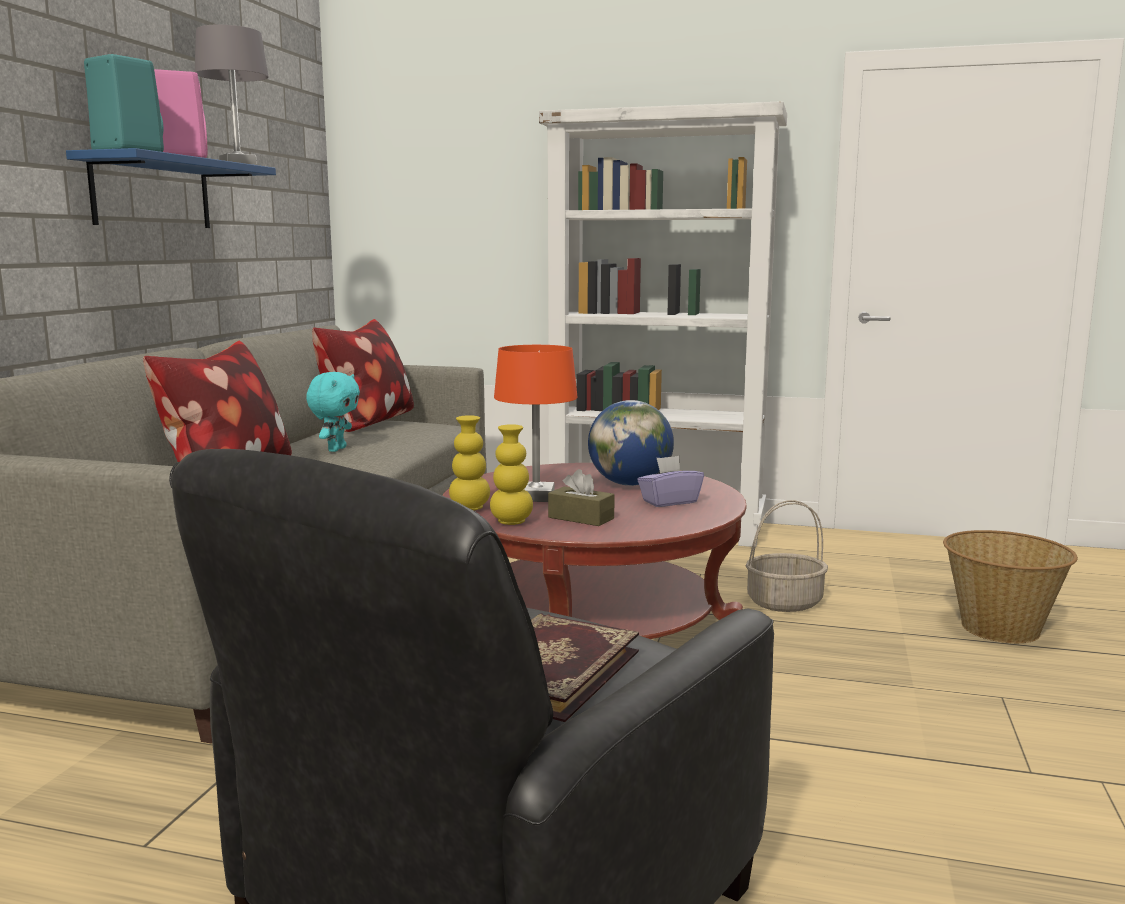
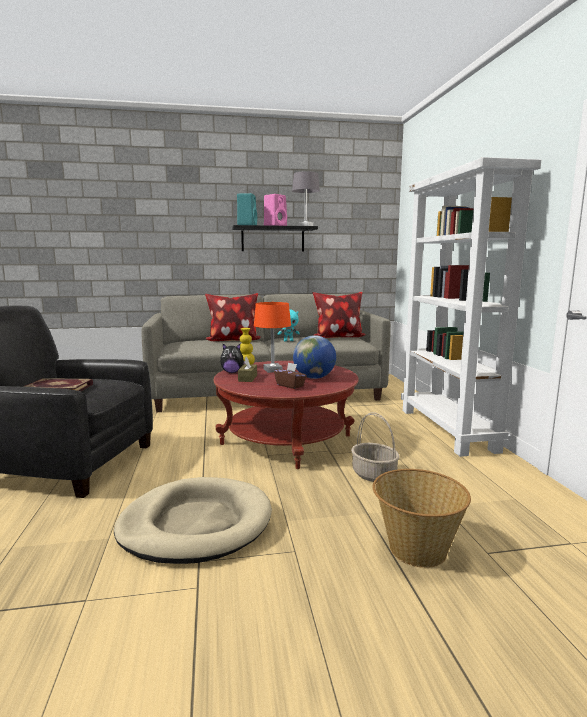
camera: 65 degrees right, 0 degrees up
blue shelf [66,148,276,228] -> black shelf [232,225,318,251]
yellow vase [490,424,533,525] -> plush toy [220,344,245,373]
purple tissue box [637,456,704,507] -> brown tissue box [274,362,307,389]
none -> beige dog bed [114,477,272,564]

